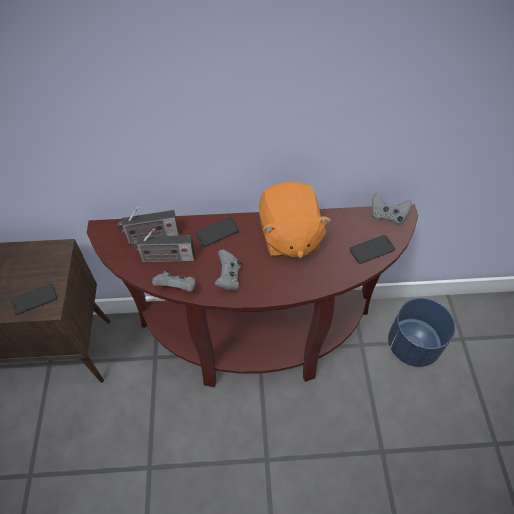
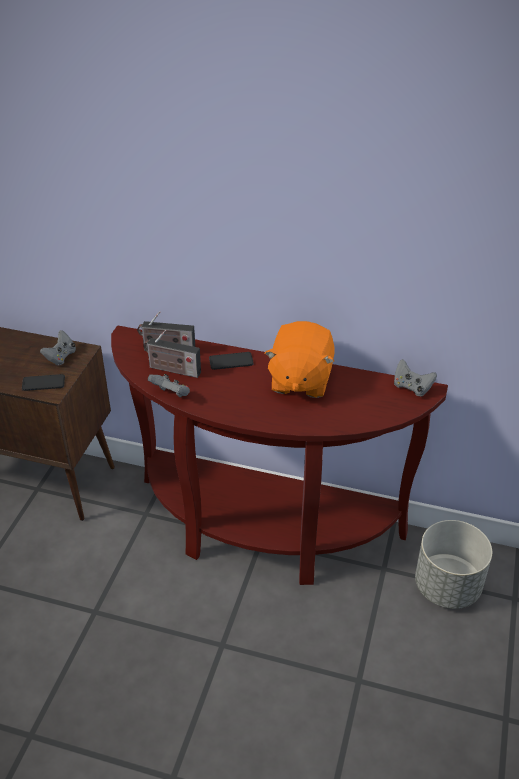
camera: 20 degrees right, 15 degrees down
grey game controller [214,249,241,291] -> grey game controller moved to [40,330,76,365]
phone [350,235,395,264] -> none
blue planter [388,298,455,367] -> grey planter [415,520,492,609]

